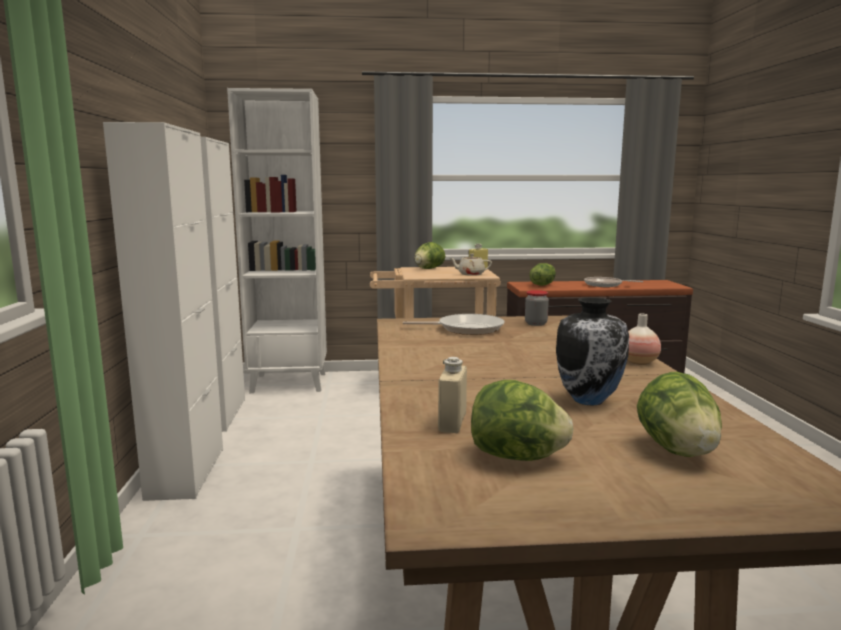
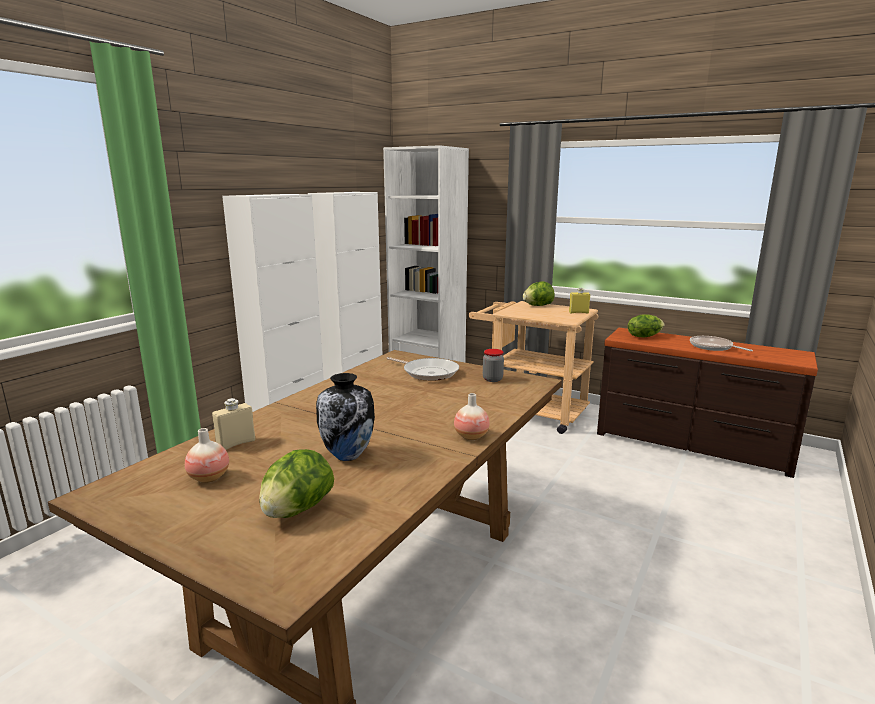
camera: 35 degrees right, 5 degrees up
beige teapot [450,254,492,276] -> none
lettuce [471,380,573,461] -> vase [185,428,229,483]

